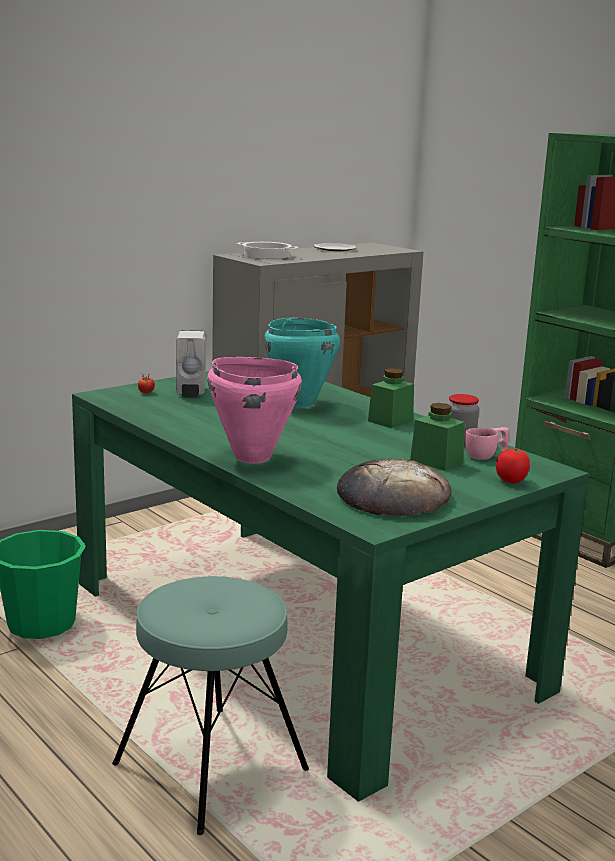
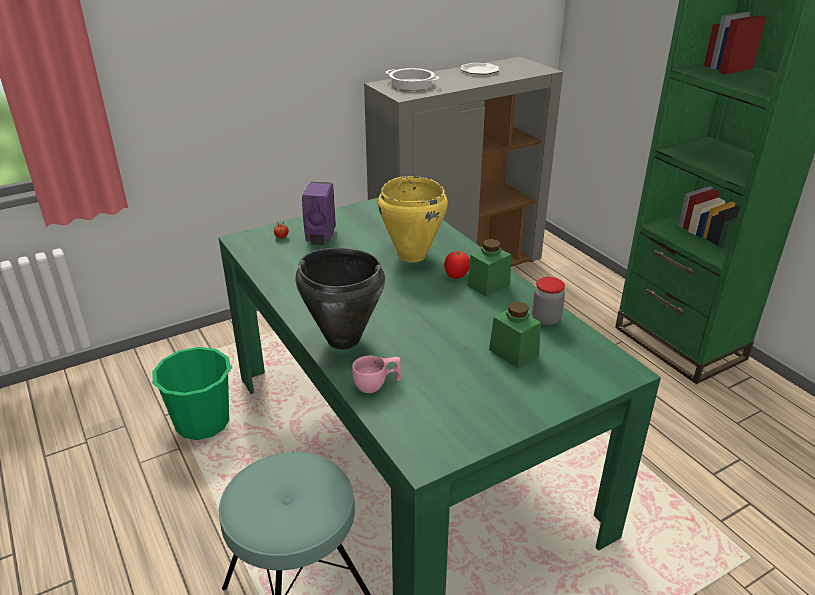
camera: 10 degrees right, 15 degrees up
white soap dispenser [176,330,206,397] -> purple soap dispenser [302,182,336,245]
pink cooking pot [207,357,302,464] -> black cooking pot [296,248,385,349]
turquoise cooking pot [264,317,340,408] -> yellow cooking pot [378,176,448,262]
bread [337,458,451,516] -> none
pink cup [465,427,509,460] -> pink cup moved to [352,356,401,393]
tomato [496,449,530,484] -> tomato moved to [444,251,470,279]

